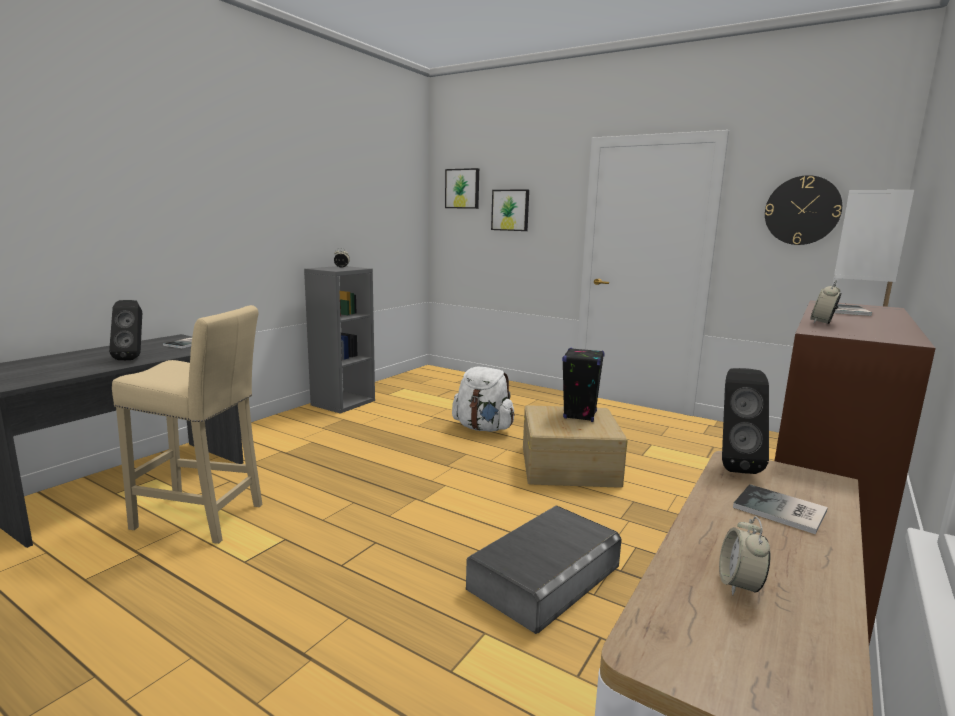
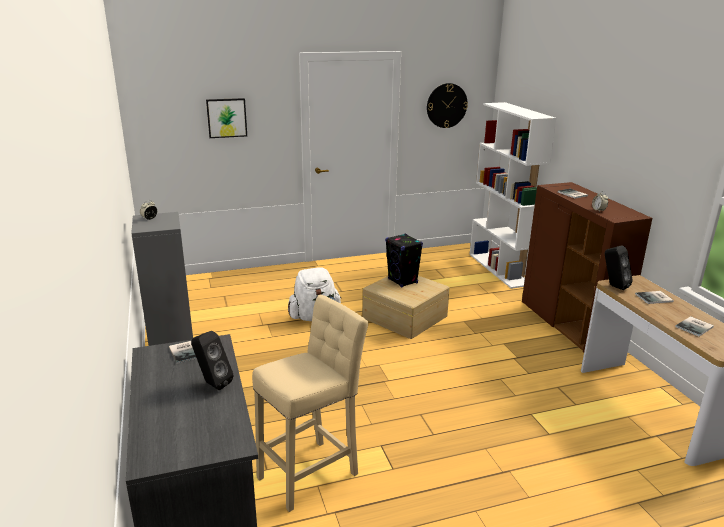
camera: 50 degrees left, 10 degrees up
picture [445,168,479,209] -> none
grey storage box [466,506,622,634] -> none
alarm clock [719,516,770,595] -> book [675,316,714,336]

